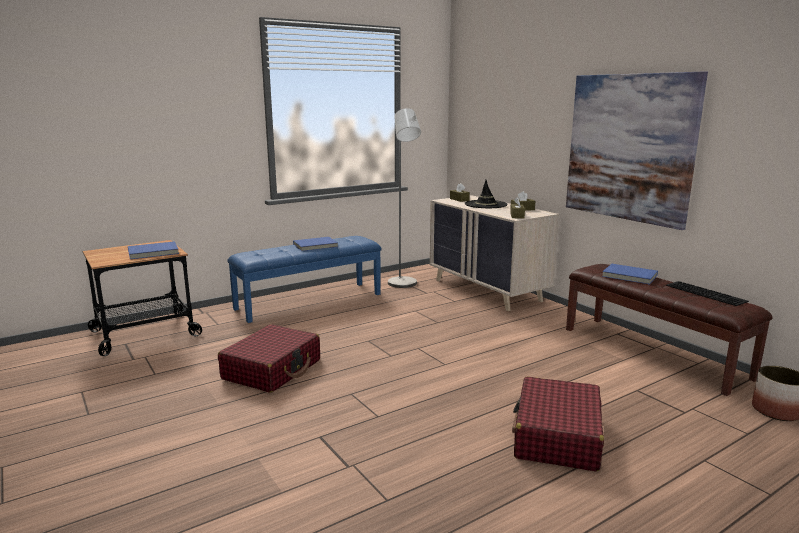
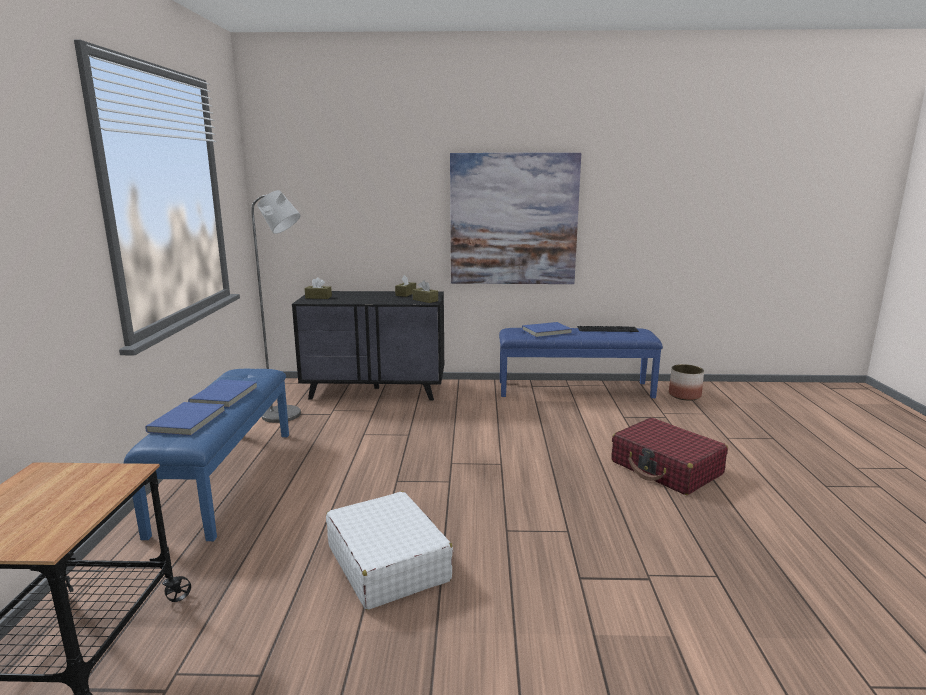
camera: 55 degrees left, 0 degrees up
blue book [128,241,179,259] -> blue book moved to [145,402,225,436]
red suitcase [218,324,320,393] -> white suitcase [326,491,453,610]
beige dresser [430,195,559,311] -> black dresser [292,291,444,401]
black hat [465,180,508,208] -> none
brown bench [566,264,772,396] -> blue bench [499,328,663,398]

